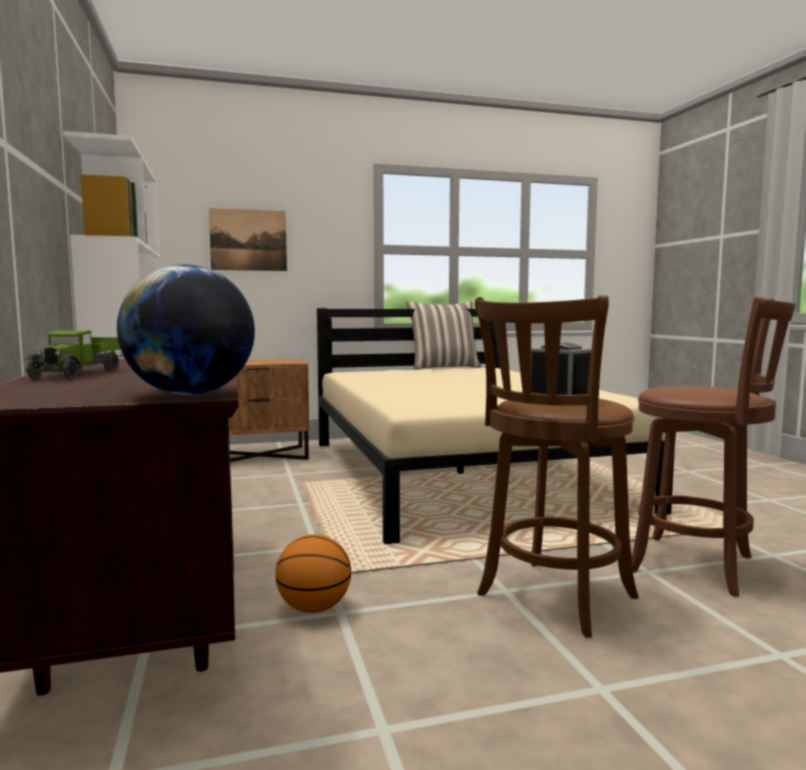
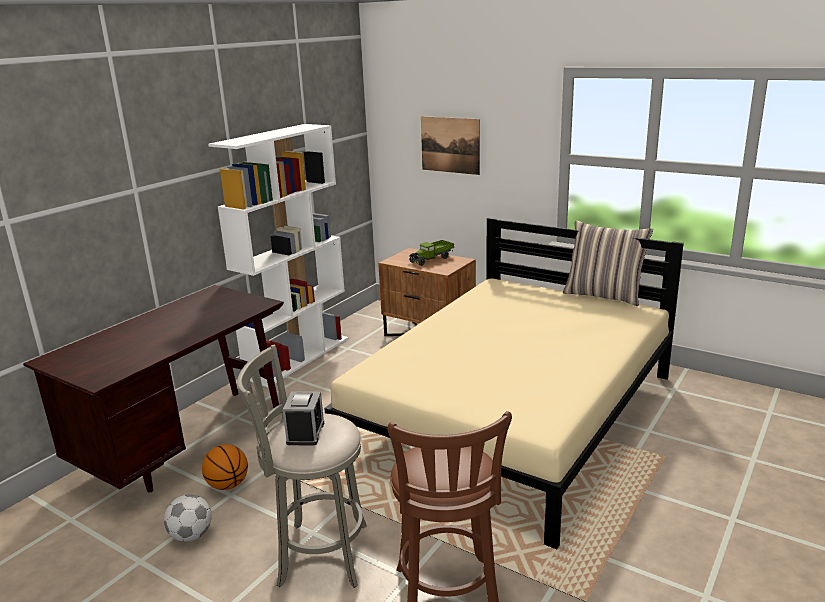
camera: 50 degrees right, 15 degrees up
toy truck [26,330,122,379] -> toy truck moved to [409,240,454,266]
globe [117,264,255,395] -> none
brown stool [475,295,639,638] -> grey stool [237,345,367,588]
none -> football [164,494,212,542]

